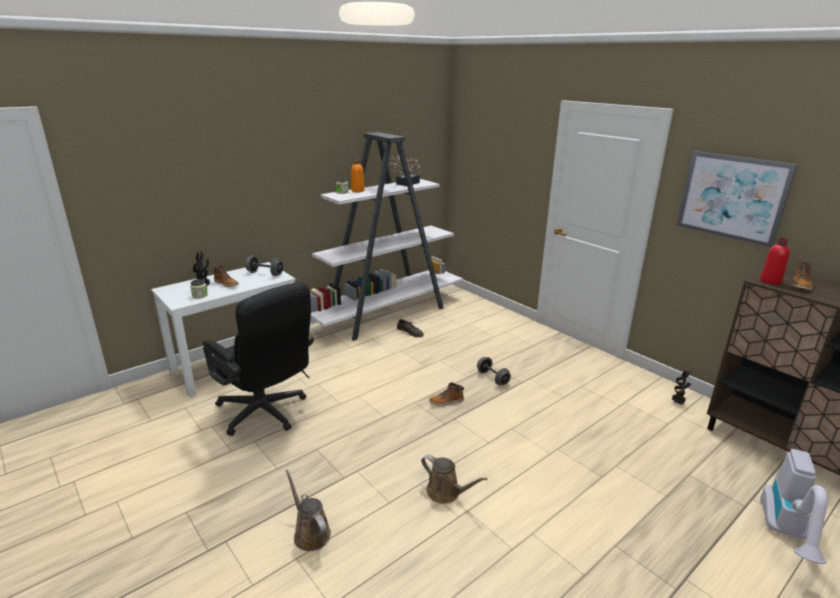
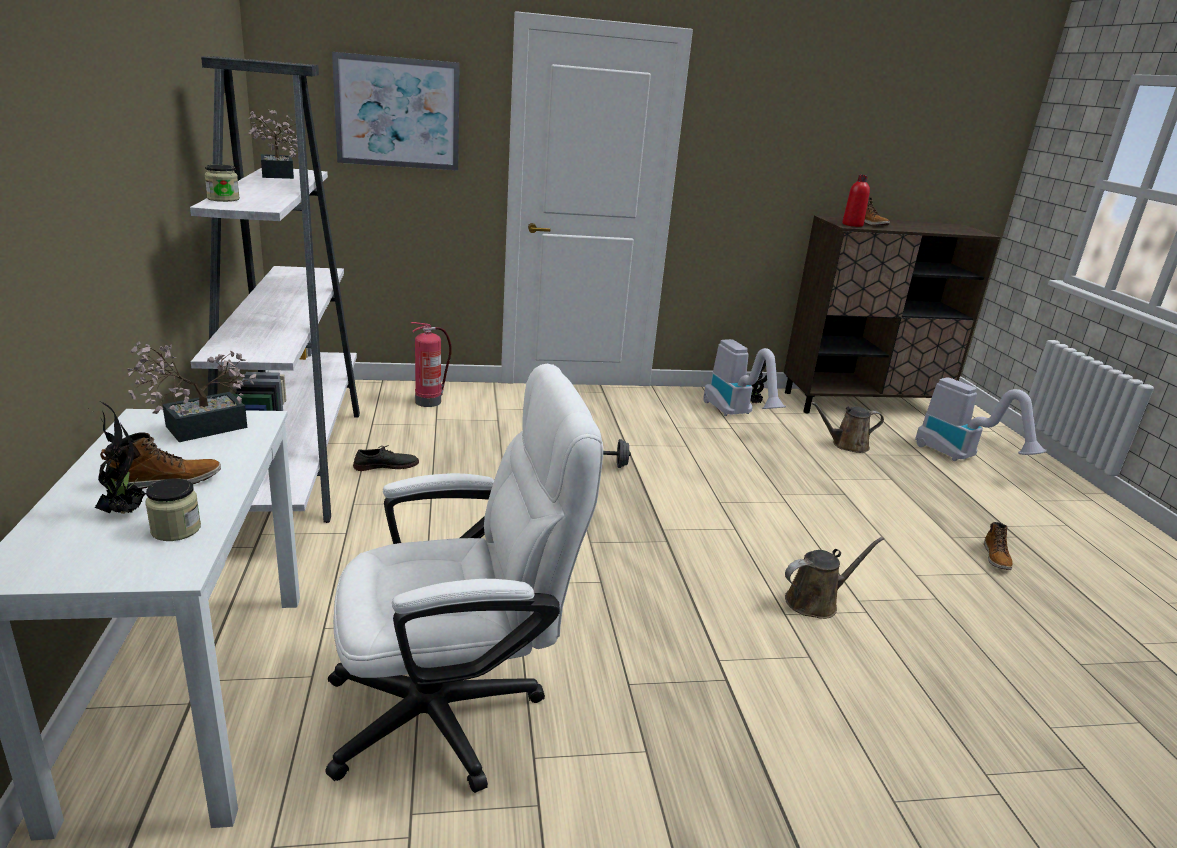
camera: 60 degrees left, 0 degrees up
black office chair [203,282,314,436] -> white office chair [325,364,603,793]
grey dumbbell [245,255,284,276] -> potted plant [127,342,256,442]
brown watering can [285,469,331,551] -> brown watering can moved to [811,402,884,453]
orange bottle [351,159,365,192] -> none
boot [429,382,464,406] -> boot moved to [984,522,1013,570]
picture [677,151,798,248] -> picture moved to [332,52,460,171]
none -> fire extinguisher [411,322,452,407]
none -> vacuum cleaner [704,339,786,416]

